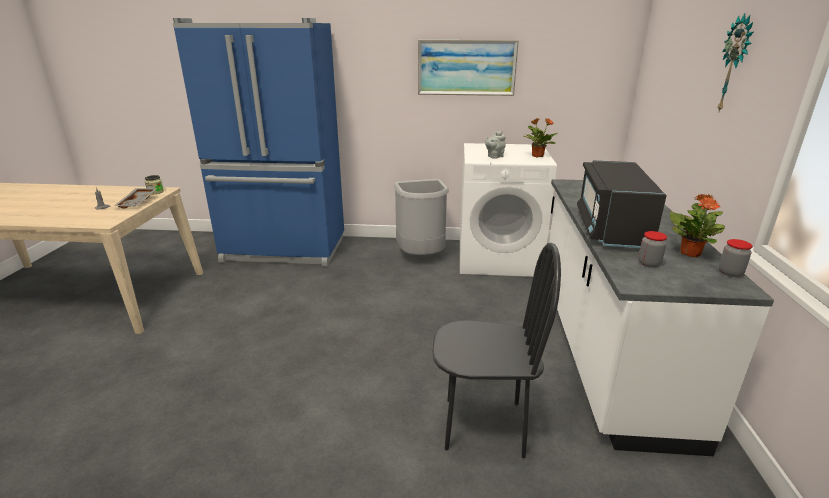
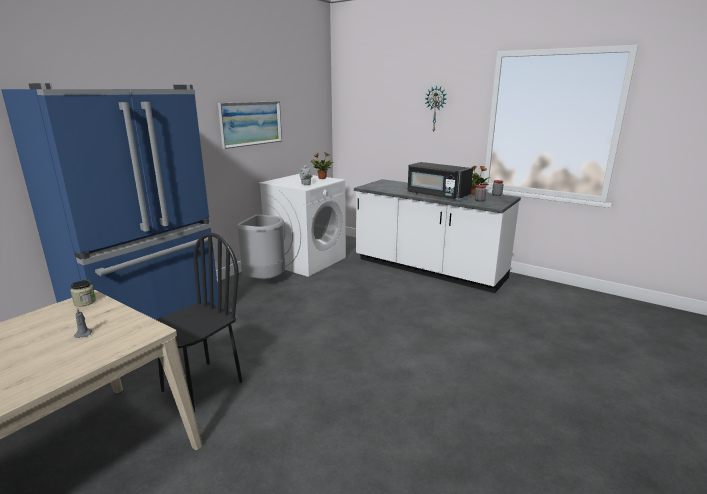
camera: 60 degrees left, 5 degrees down
grey tray [114,188,157,208] -> none
black chair [433,243,561,459] -> black chair moved to [156,233,242,412]

